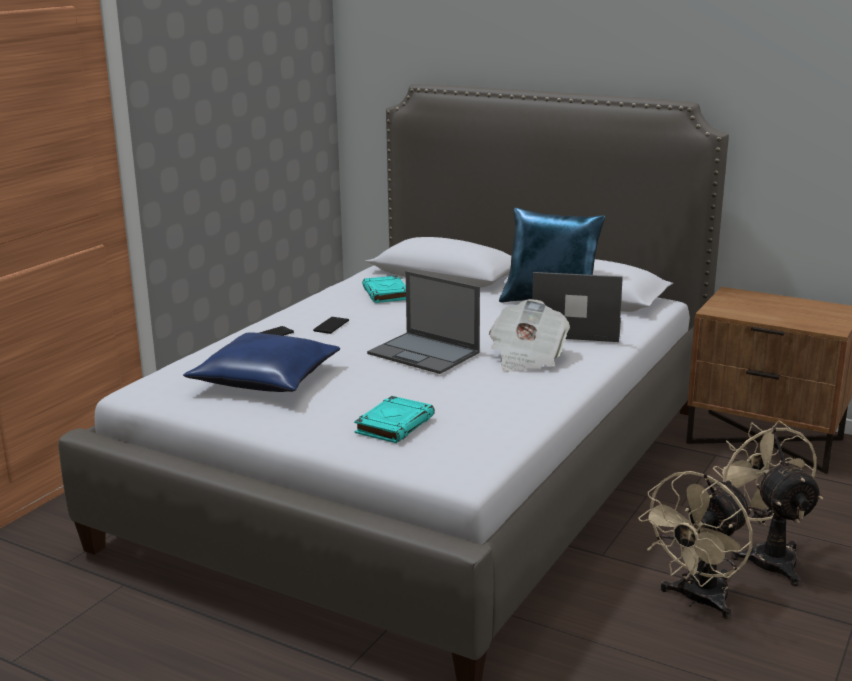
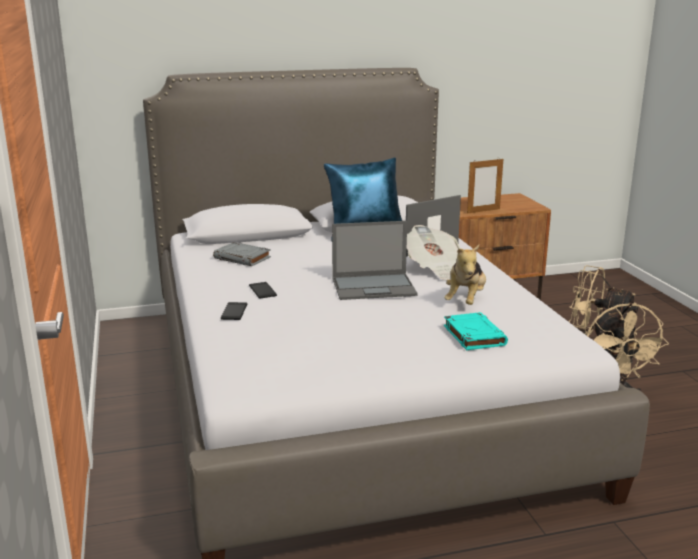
camera: 45 degrees left, 0 degrees up
blue pillow [183,332,340,392] -> none
turquoise book [362,276,406,303] -> grey book [213,242,271,266]
none -> plush toy [444,245,486,305]
none -> picture frame [467,157,503,214]

